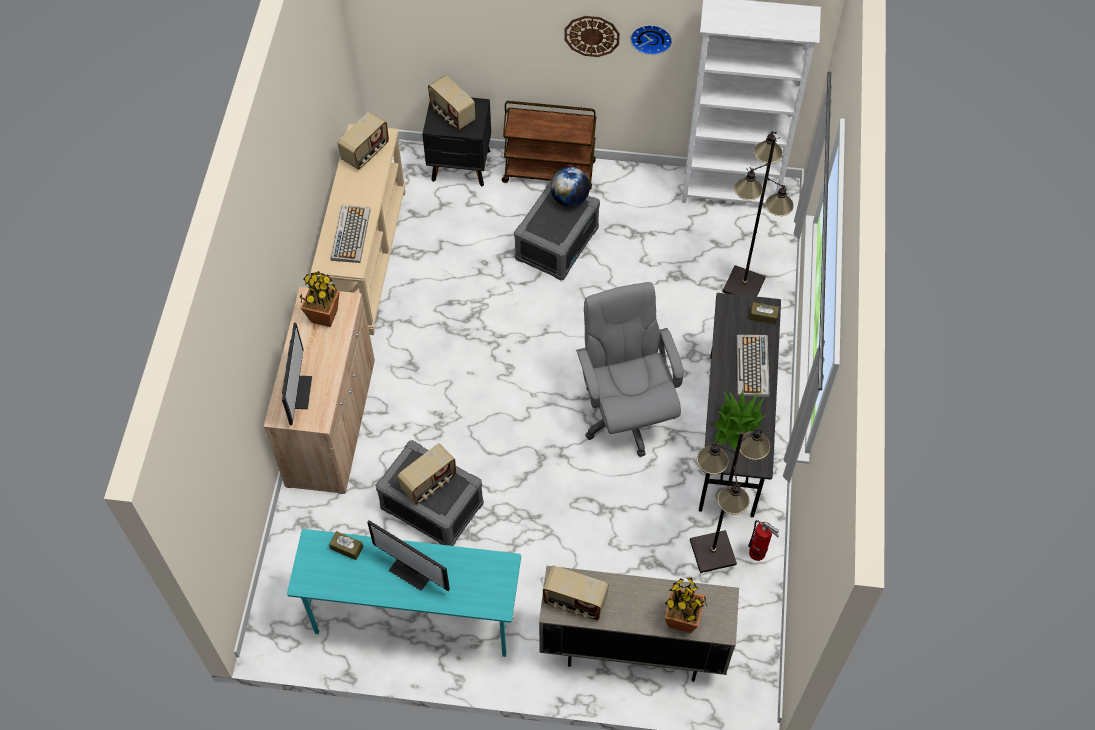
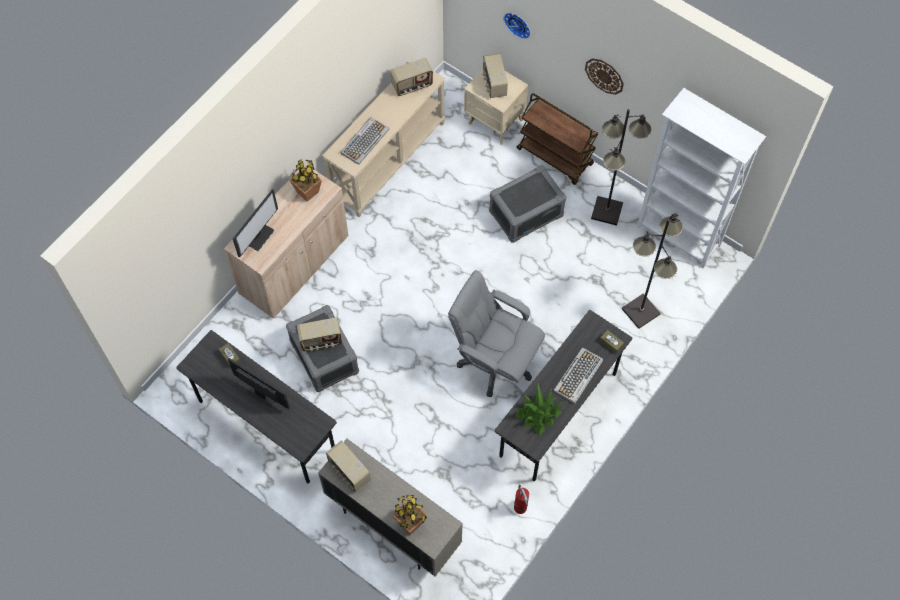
camera: 30 degrees right, 5 degrees up
turquoise desk [287,529,521,657] -> grey desk [176,330,337,484]
monitor [367,520,450,591] -> monitor turned 150 degrees clockwise [228,358,290,409]
black nightstand [423,98,491,186] -> beige nightstand [464,69,528,145]
globe [550,167,590,207] -> none
grey office chair [576,282,684,457] -> grey office chair turned 75 degrees counterclockwise [448,270,545,397]
wall clock [630,25,672,55] -> wall clock moved to [504,13,530,39]
black floor lamp [690,428,771,573] -> black floor lamp moved to [591,109,651,226]

